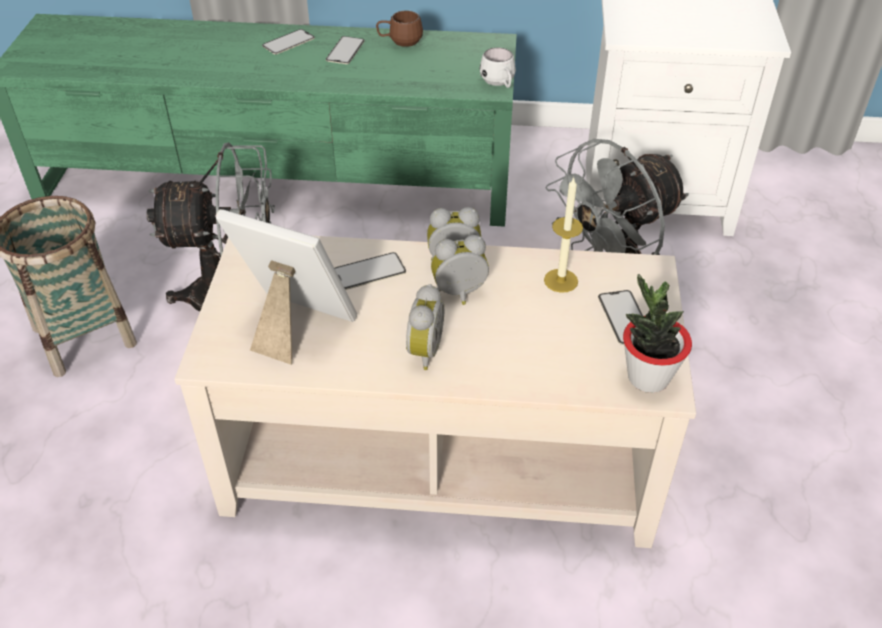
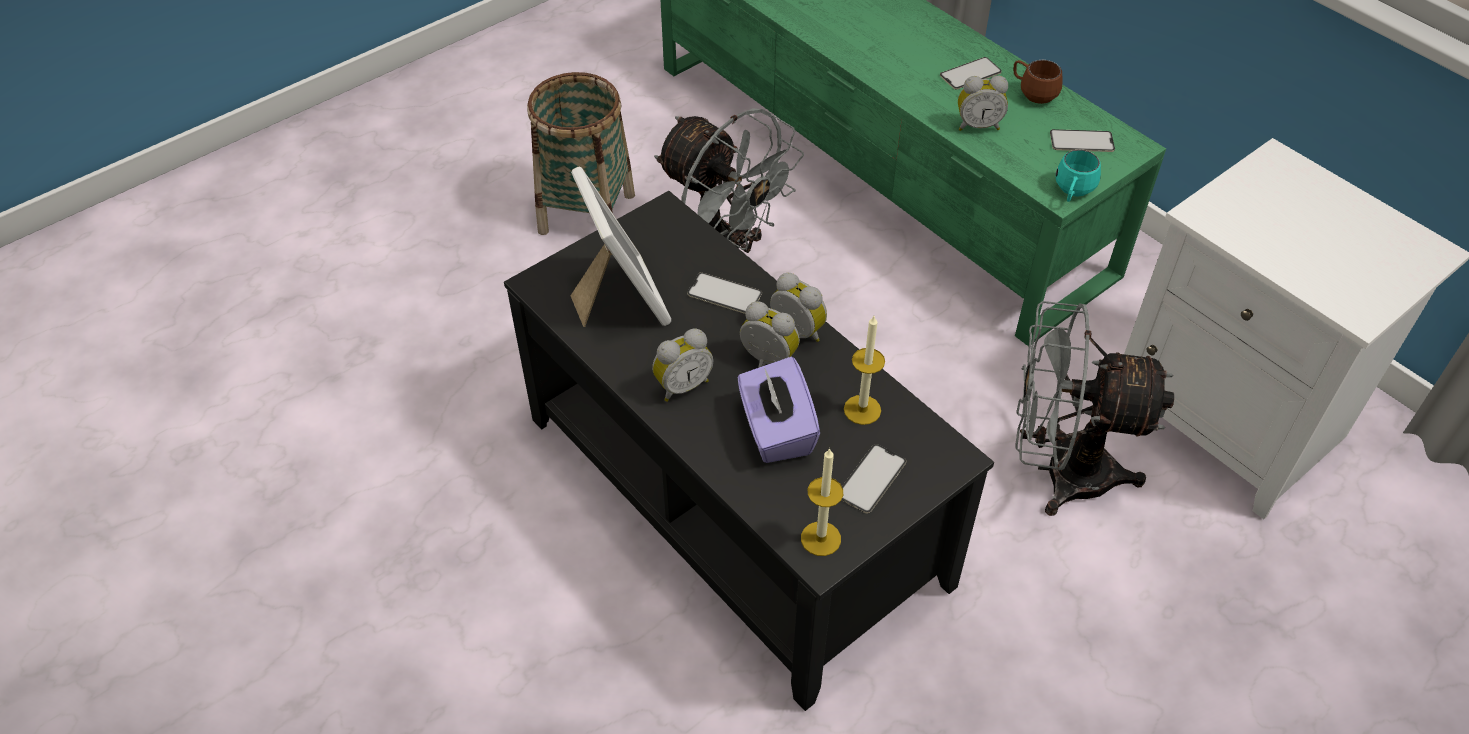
camera: 45 degrees right, 5 degrees up
beige coffee table [174,236,696,548] -> black coffee table [504,191,994,711]
phone [262,29,315,55] -> phone moved to [1050,129,1115,152]
white mug [479,47,516,88] -> turquoise mug [1056,149,1101,202]
potted plant [623,274,692,393] -> candle [801,448,843,556]
none -> purple tissue box [738,357,820,463]
none -> alarm clock [958,76,1008,131]

